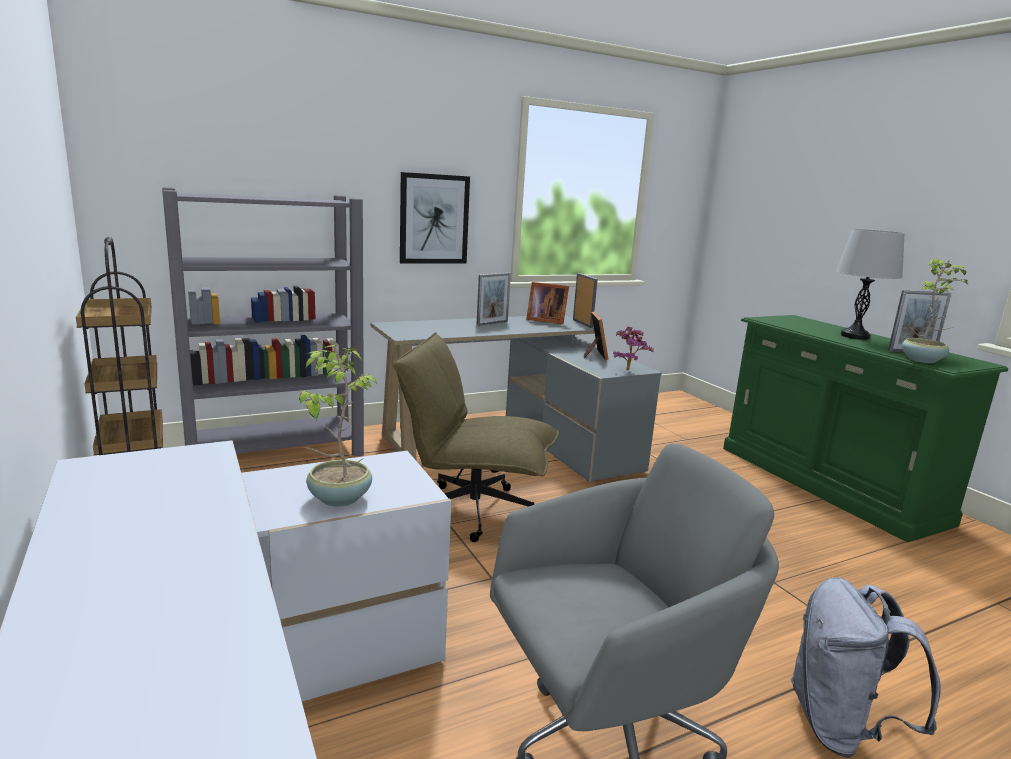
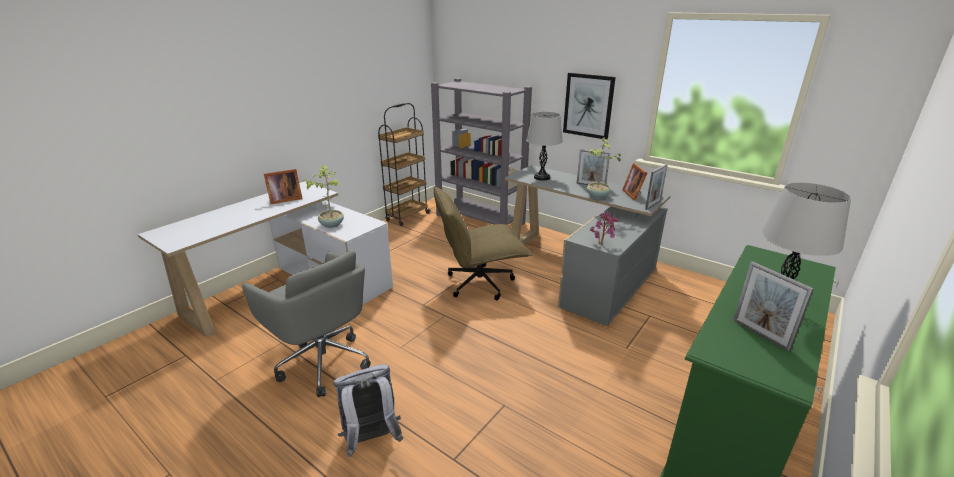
camera: 65 degrees right, 10 degrees up
beige office chair [393,332,559,542] -> beige office chair turned 90 degrees counterclockwise [434,186,532,300]
picture frame [584,311,609,360] -> picture frame moved to [264,169,303,204]
potted plant [902,258,969,363] -> potted plant moved to [587,138,621,199]
none -> grey table lamp [526,112,563,181]

